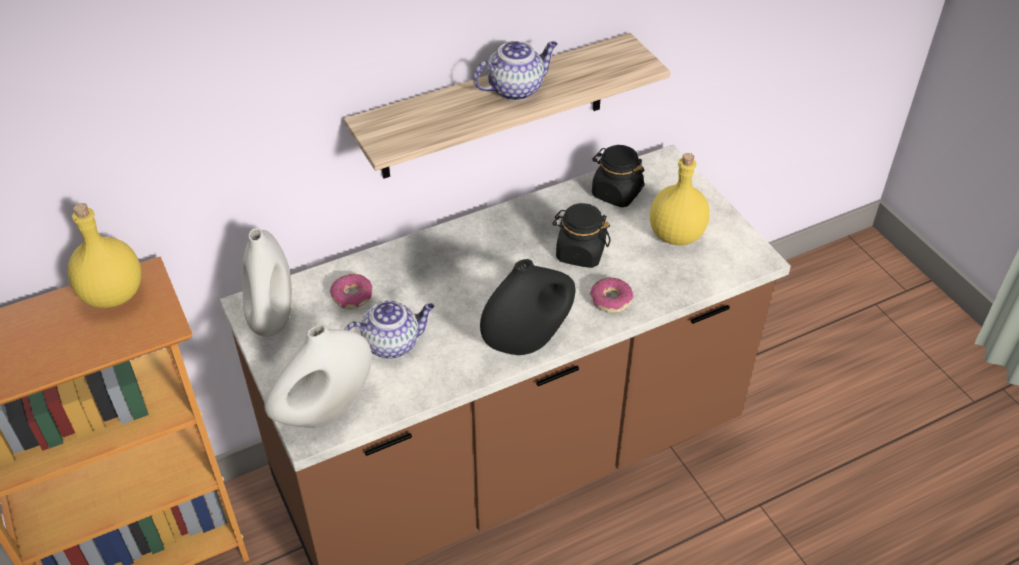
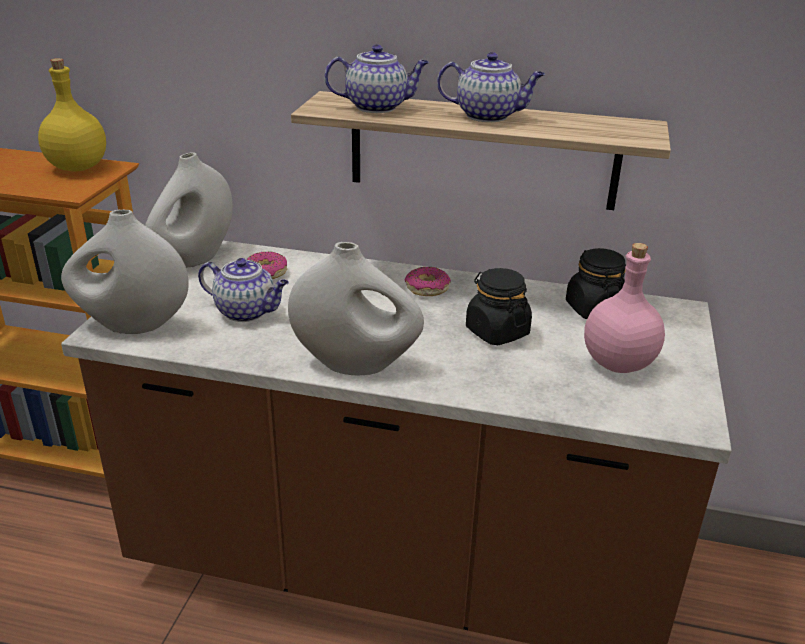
camera: 40 degrees right, 15 degrees down
black vase [480,259,576,355] -> white vase [288,242,424,375]
donut [590,278,634,313] -> donut moved to [405,267,451,296]
yellow bottle [650,153,710,245] -> pink bottle [584,243,665,373]
none -> teapot [324,45,429,113]

